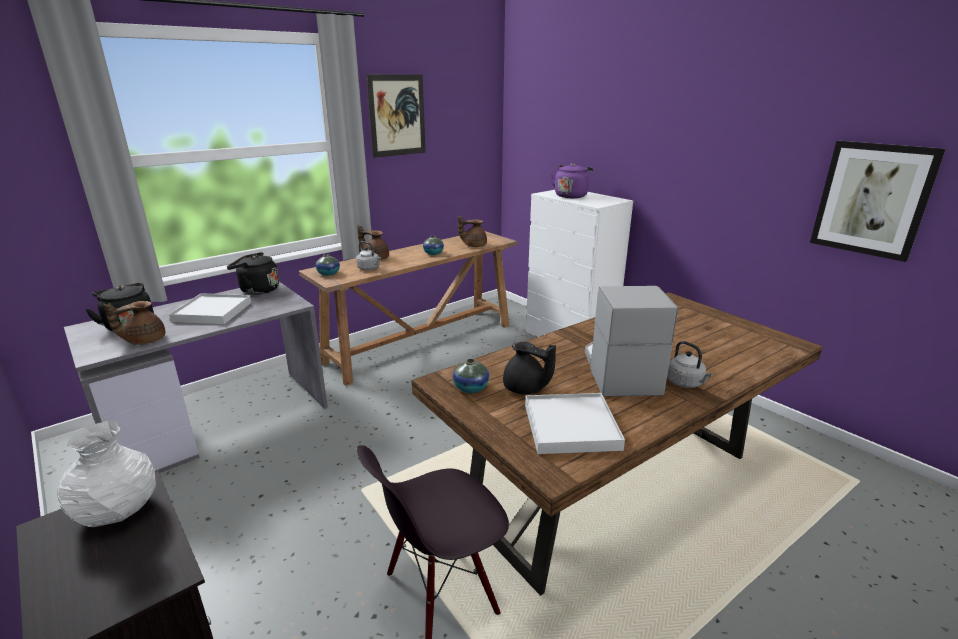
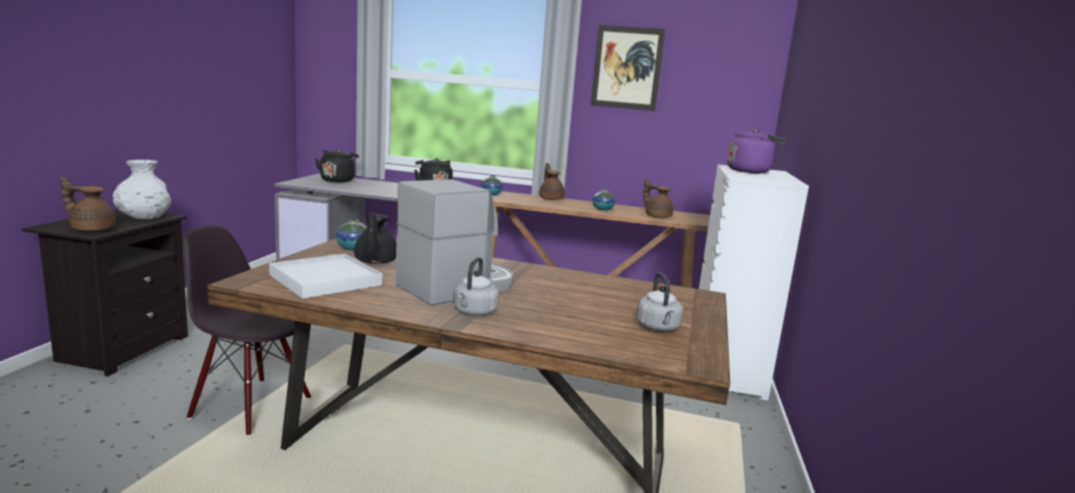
camera: 50 degrees right, 10 degrees down
brown teapot [103,301,165,345] -> brown teapot moved to [61,176,116,231]
white tray [169,293,251,324] -> none
grey kettle [356,241,381,270] -> grey kettle moved to [637,272,683,331]
picture [810,141,946,262] -> none

